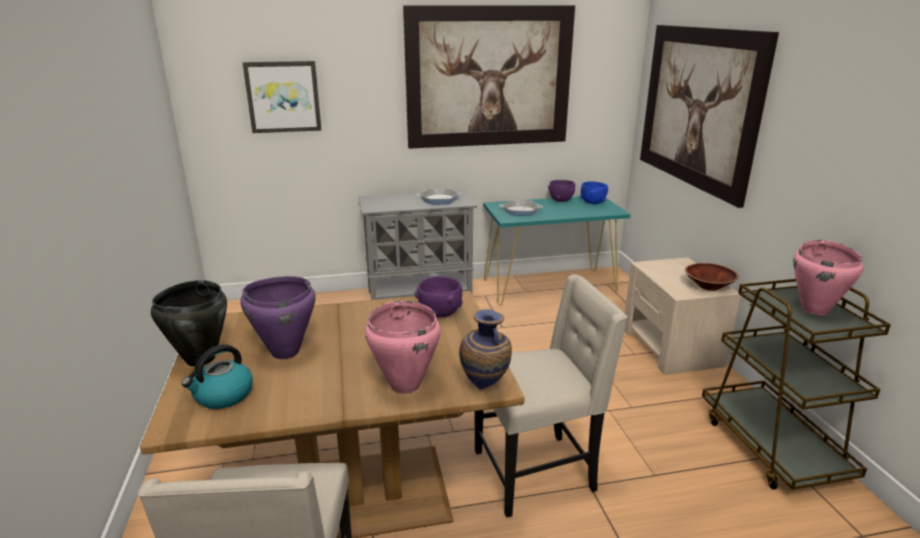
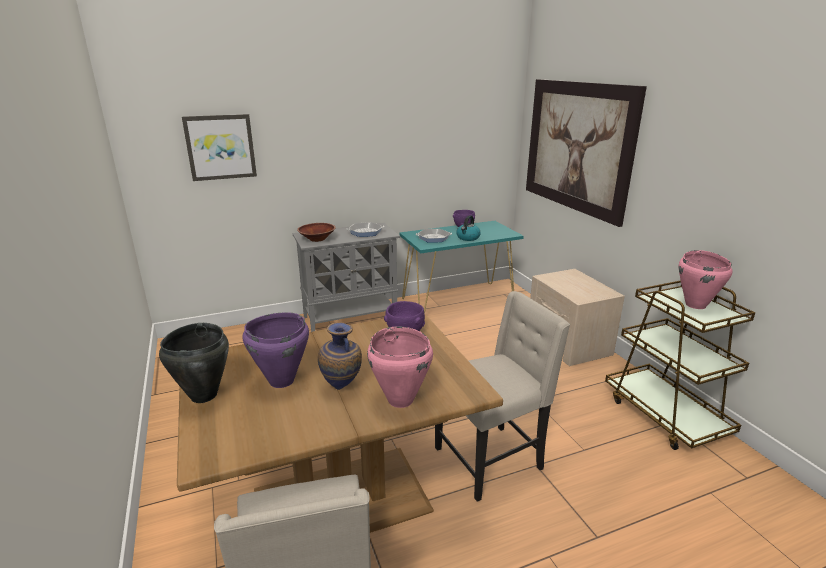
camera: 10 degrees left, 0 degrees up
kettle [181,344,253,409] -> kettle moved to [456,215,481,241]
picture [403,5,575,149] -> none
vase [459,309,512,390] -> vase moved to [318,323,362,390]
blue bowl [580,182,608,204] -> none
brown bowl [685,263,739,291] -> brown bowl moved to [297,223,336,242]

